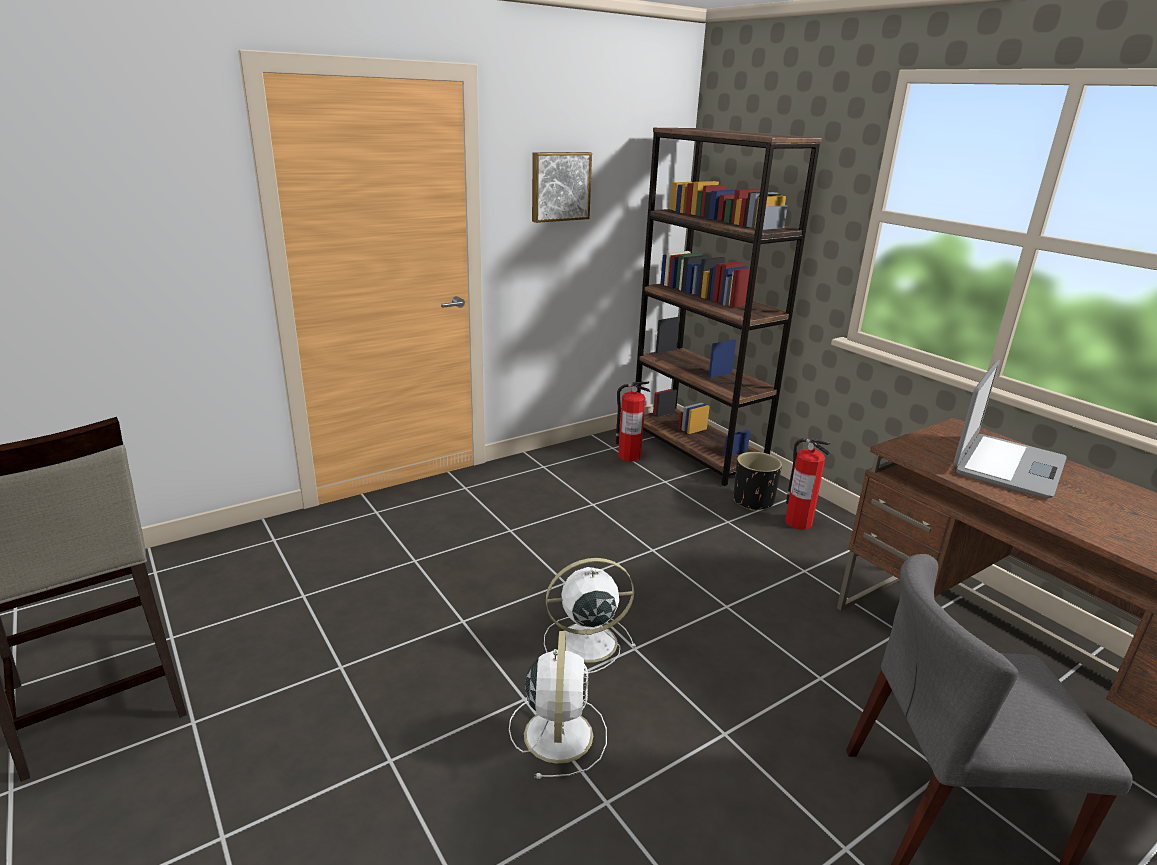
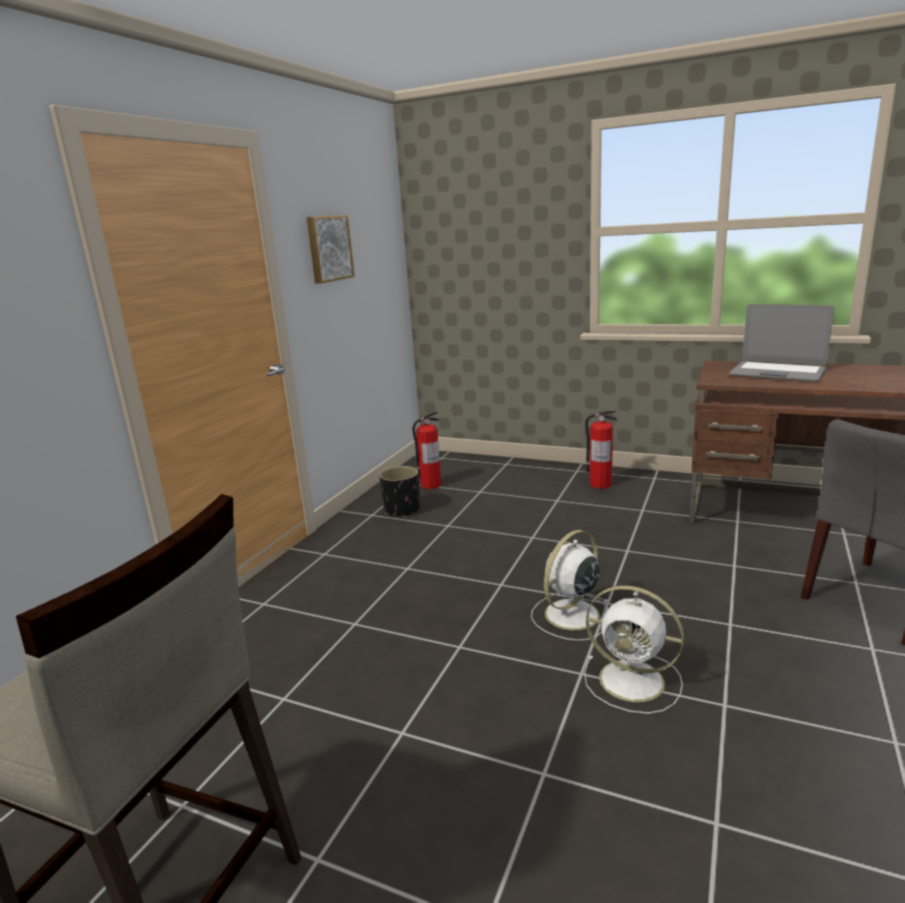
camera: 30 degrees left, 5 degrees down
white fan [509,631,607,779] -> white fan turned 150 degrees clockwise [584,586,684,714]
brown bookcase [636,128,822,486] -> none
black planter [733,452,782,511] -> black planter moved to [379,466,420,517]
laptop [954,360,1067,498] -> laptop turned 120 degrees clockwise [729,304,834,382]

